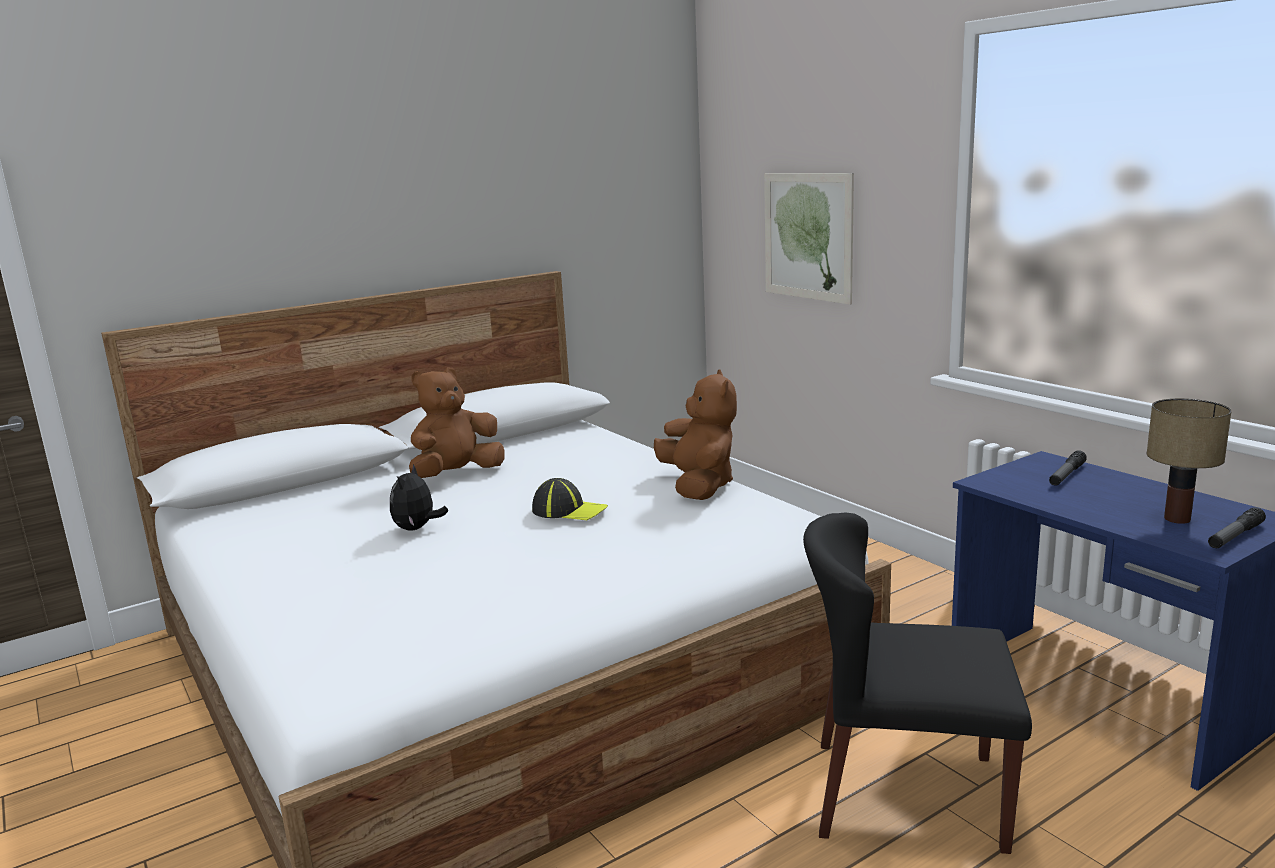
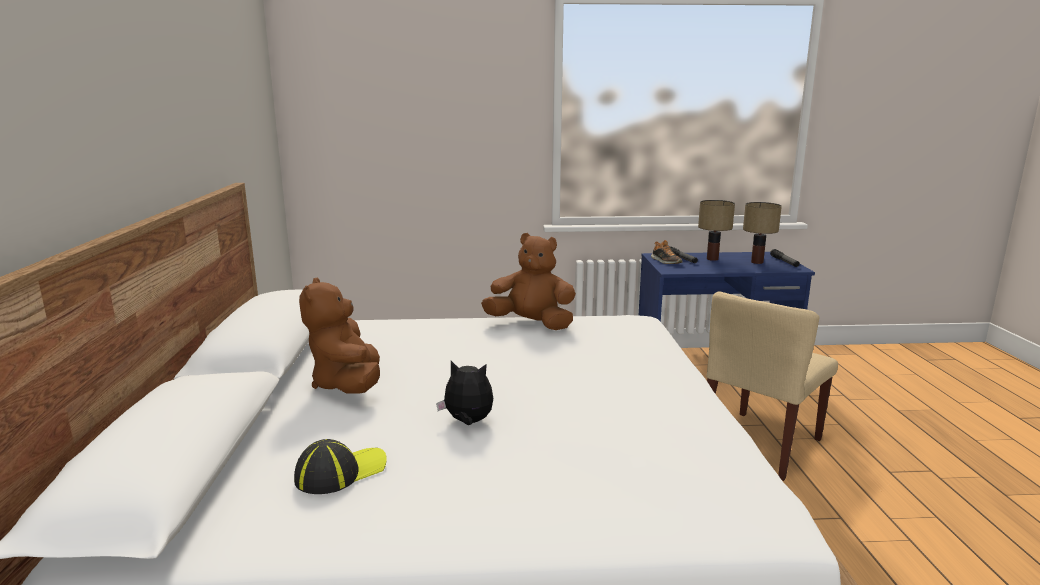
camera: 60 degrees left, 0 degrees up
plush toy [390,464,449,531] -> plush toy turned 150 degrees clockwise [436,361,493,425]
cap [532,478,608,520] -> cap moved to [294,439,387,494]
picture [764,173,854,305] -> none
black chair [803,512,1032,854] -> beige chair [706,291,838,481]
none -> shoe [651,240,682,264]
none -> table lamp [698,200,735,261]

